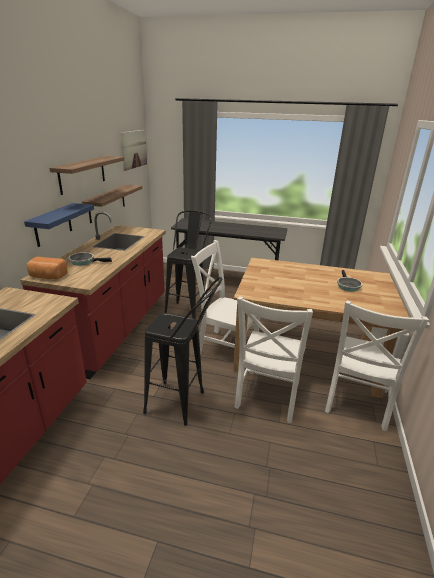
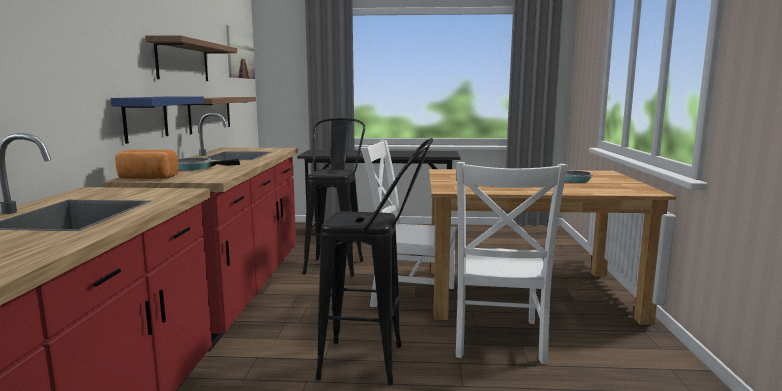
camera: 10 degrees left, 15 degrees down
white chair [325,300,429,431] -> none

